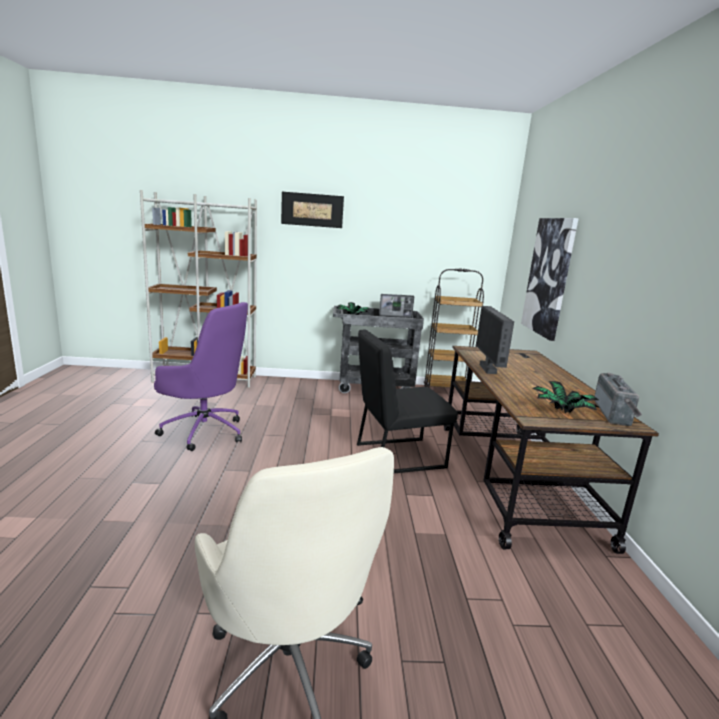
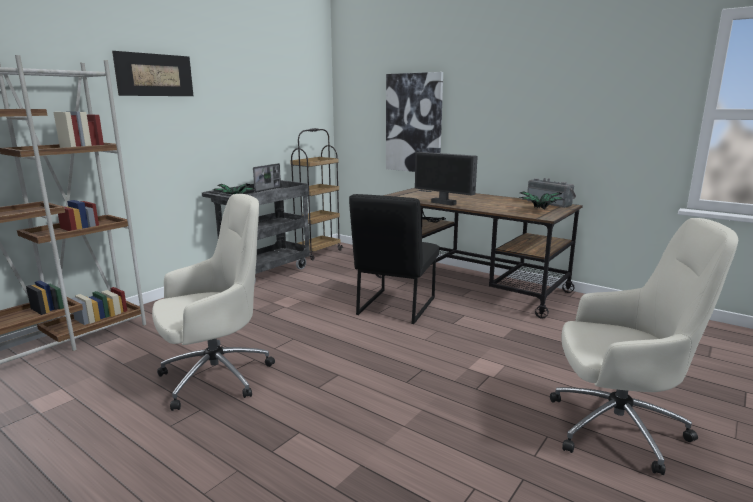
camera: 50 degrees left, 0 degrees up
purple office chair [154,302,248,451] -> beige office chair [152,194,275,411]

